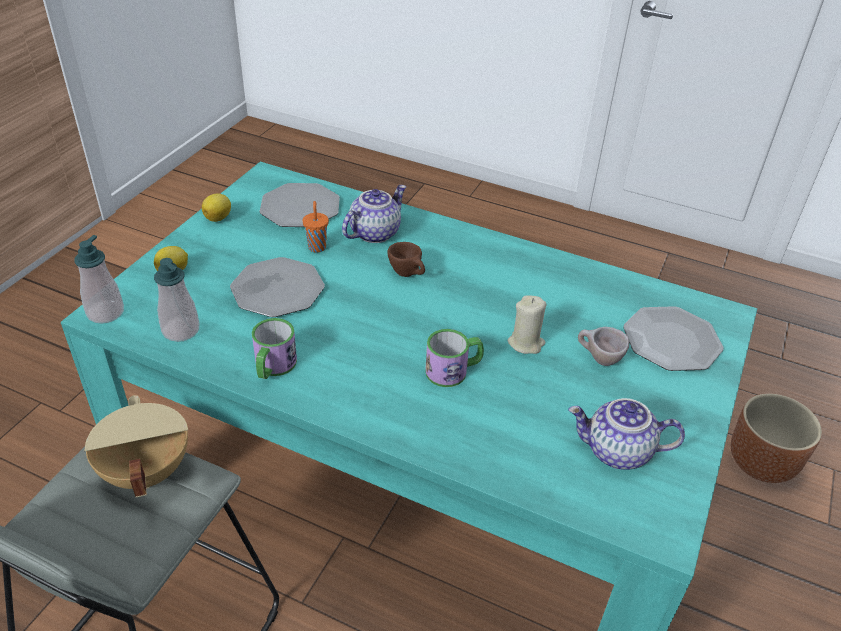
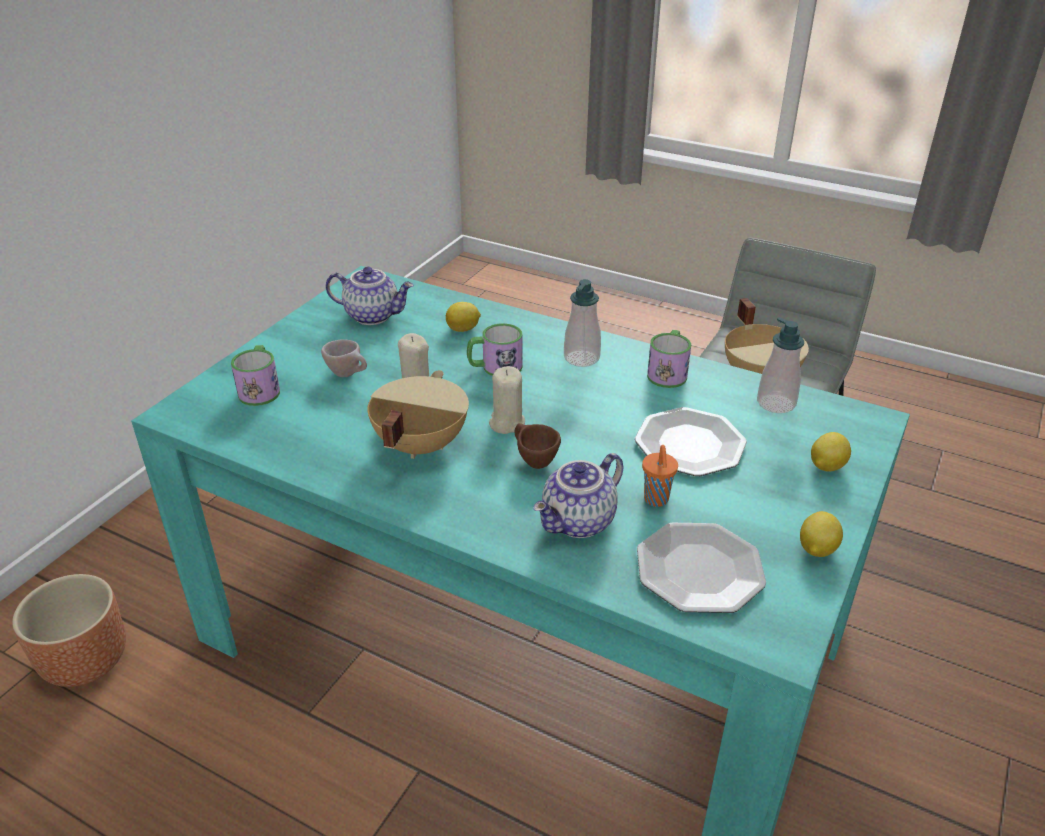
camera: 175 degrees left, 5 degrees down
soap dispenser [74,235,124,324] -> soap dispenser moved to [564,279,601,367]
plate [623,306,723,371] -> mug [231,345,280,406]
none -> beige cooking pot [367,370,469,459]
none -> lemon [446,302,481,332]
none -> beige candle [489,366,525,434]

